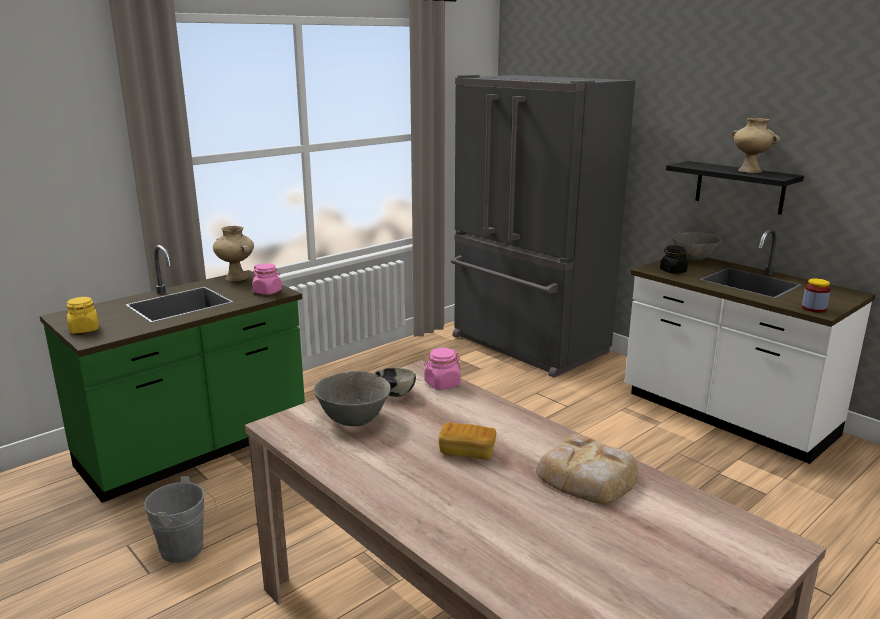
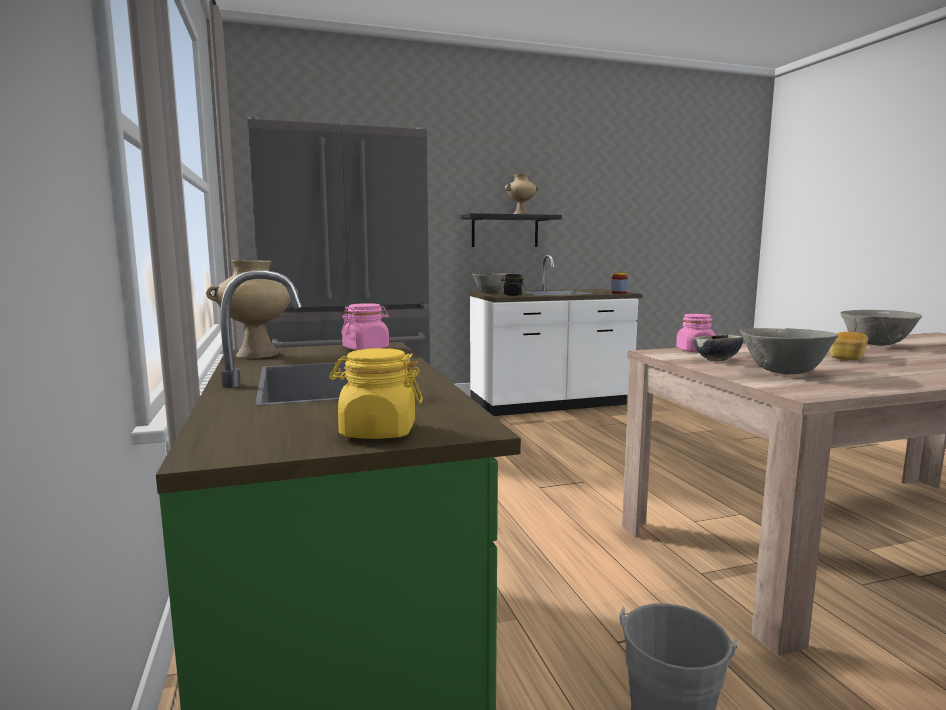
camera: 65 degrees left, 10 degrees down
bread [536,434,638,504] -> grey bowl [840,310,922,346]

